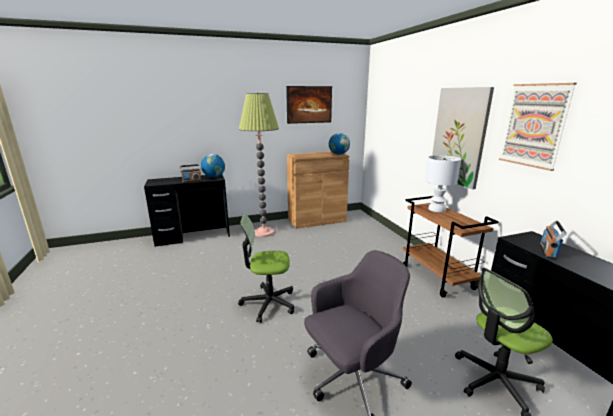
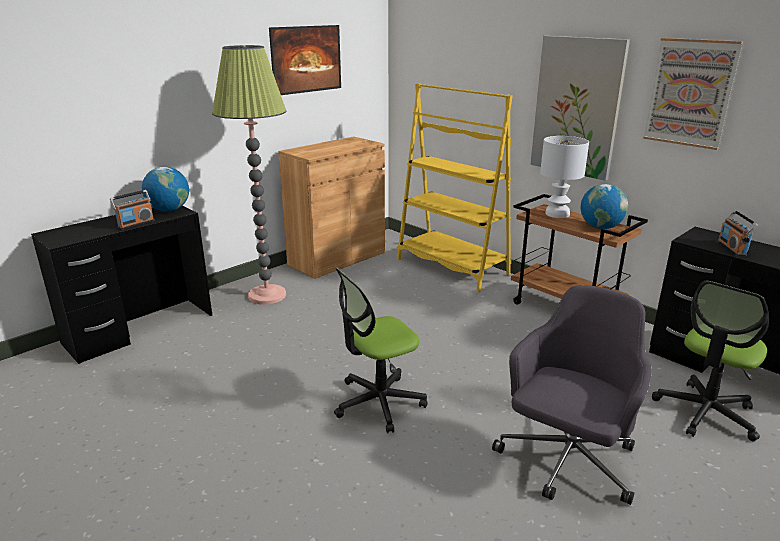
camera: 25 degrees left, 5 degrees up
globe [329,133,350,155] -> globe moved to [580,184,628,229]
none -> yellow bookcase [397,83,513,292]

